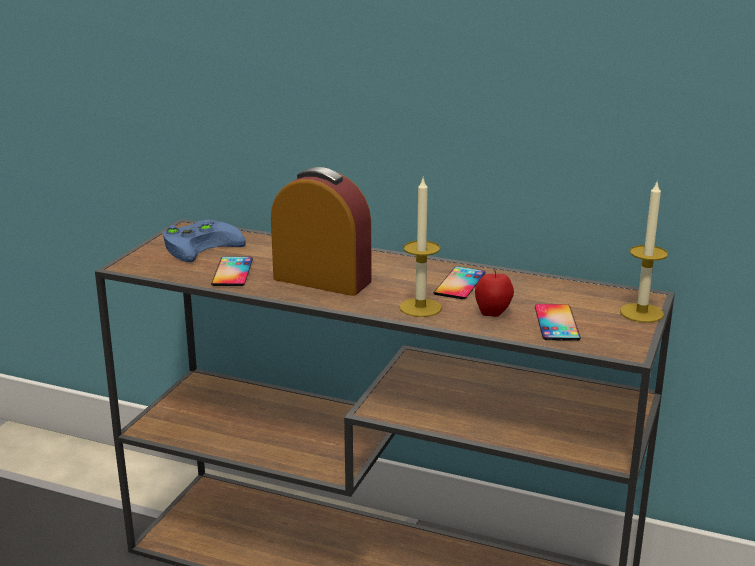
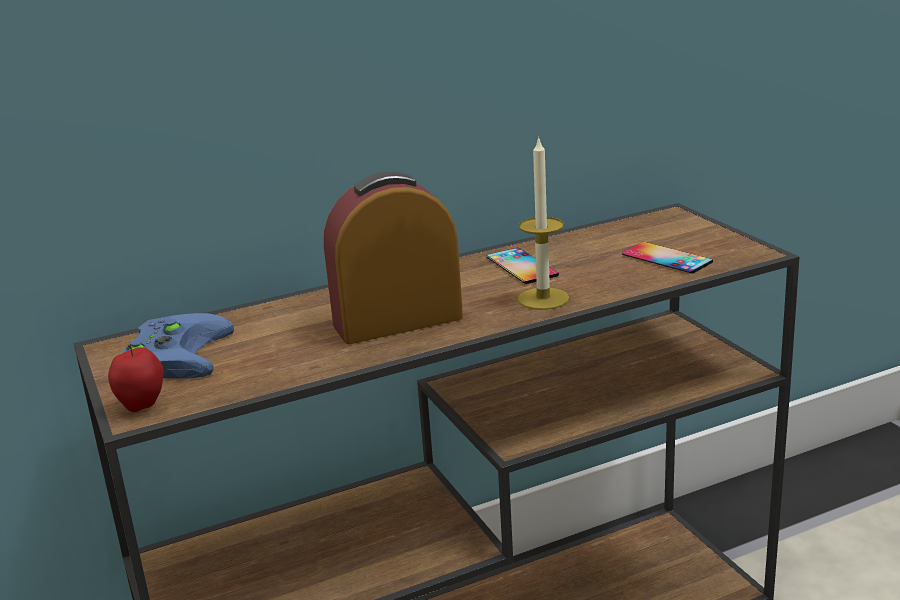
camera: 45 degrees left, 0 degrees up
phone [211,256,253,286] -> none
apple [475,269,514,317] -> apple moved to [108,345,164,412]
candle [620,182,668,323] -> none

